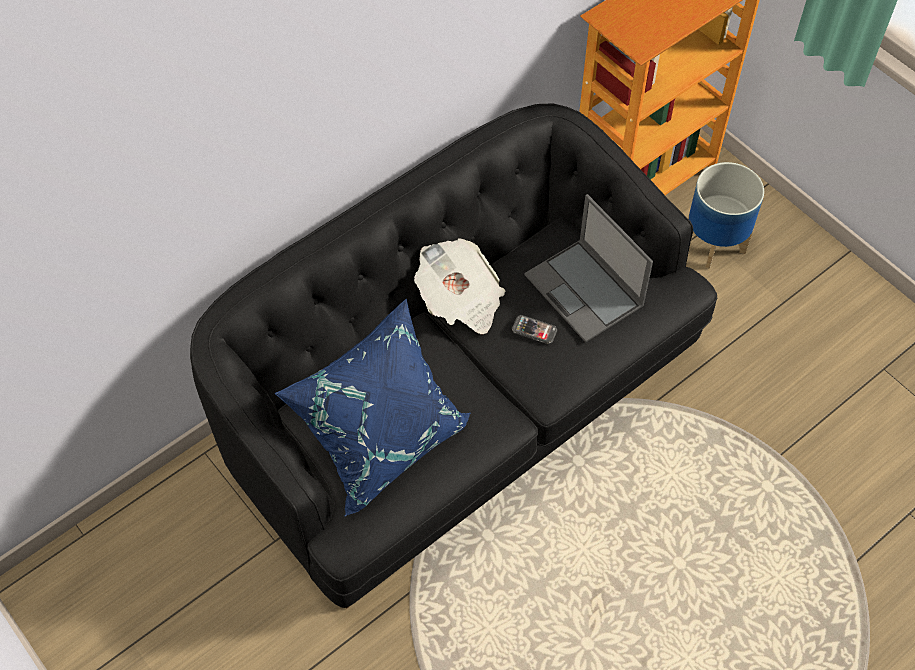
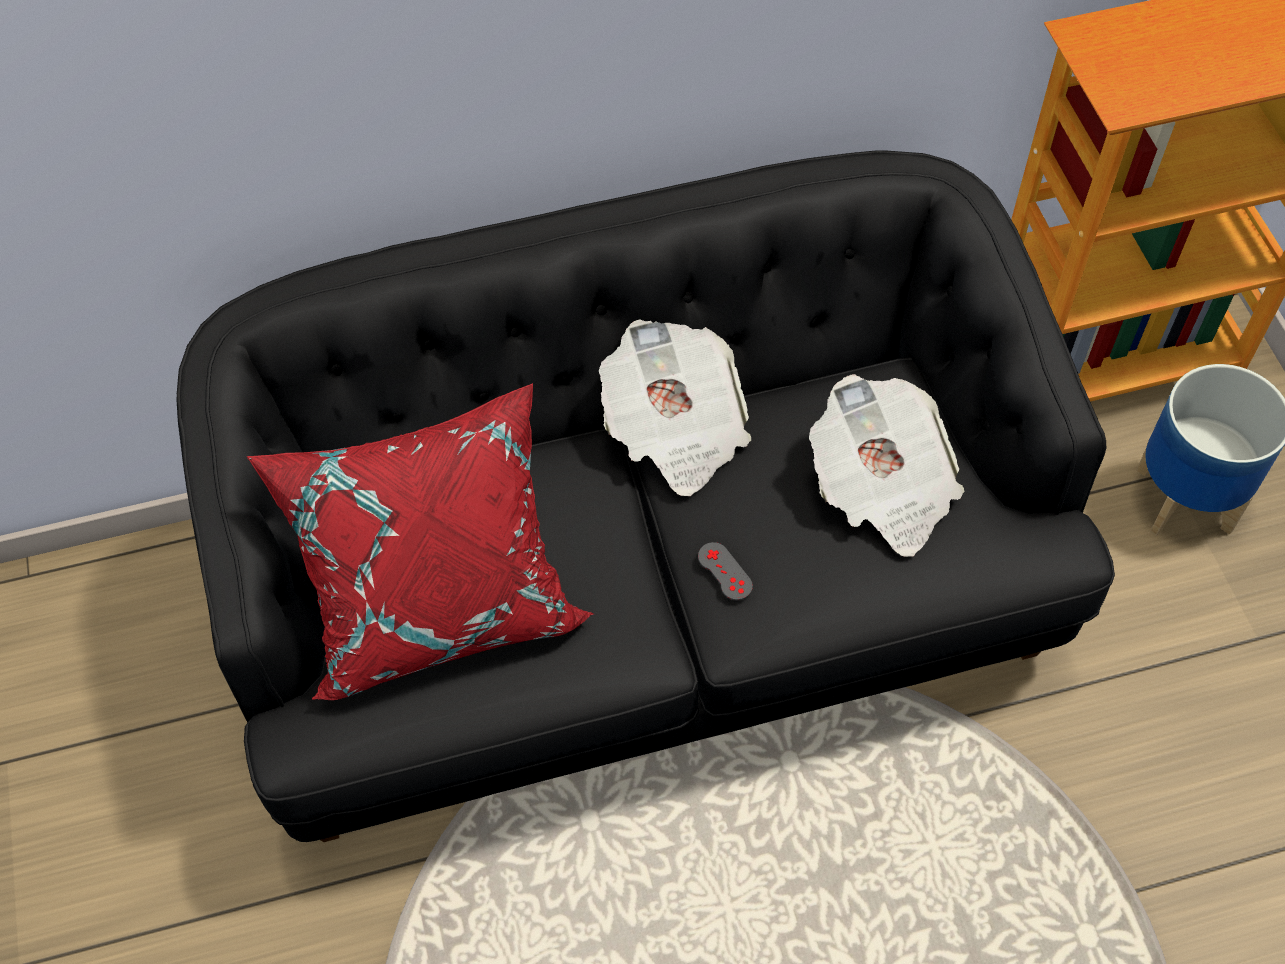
camera: 25 degrees right, 0 degrees up
blue pillow [275,299,471,516] -> red pillow [247,383,594,700]
phone [512,315,557,344] -> none
laptop [524,194,653,343] -> newspaper [809,374,965,557]
none -> grey game controller [698,542,753,600]

